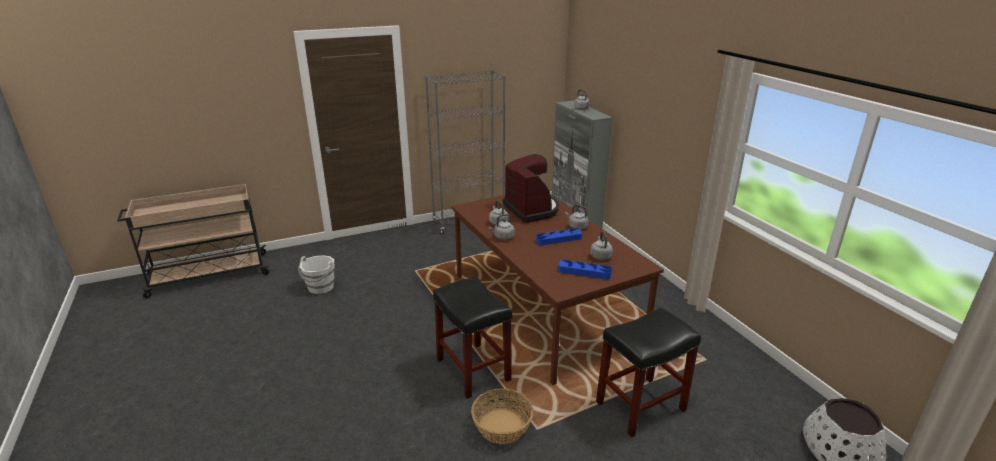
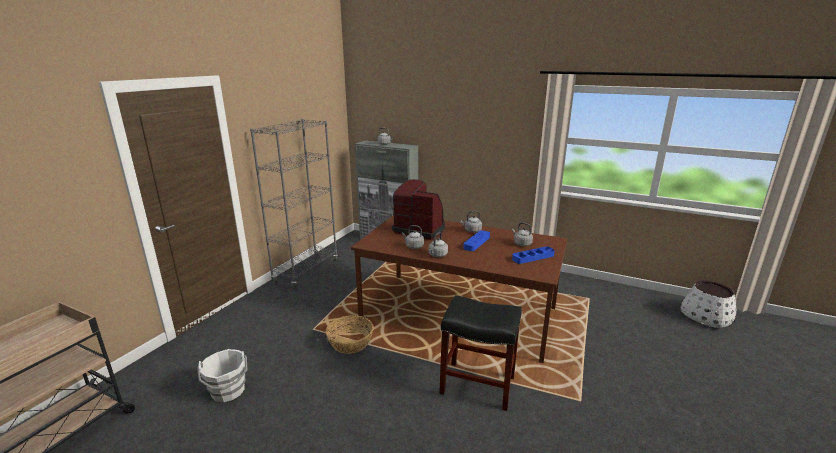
camera: 40 degrees left, 5 degrees down
basket [471,388,533,444] -> basket moved to [326,315,374,354]
black stool [596,307,701,438] -> none

